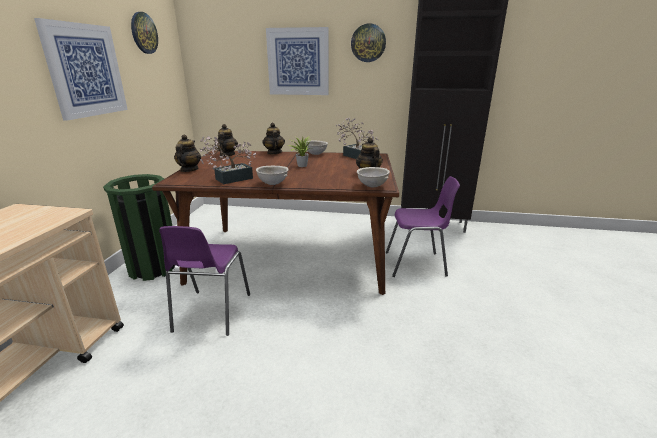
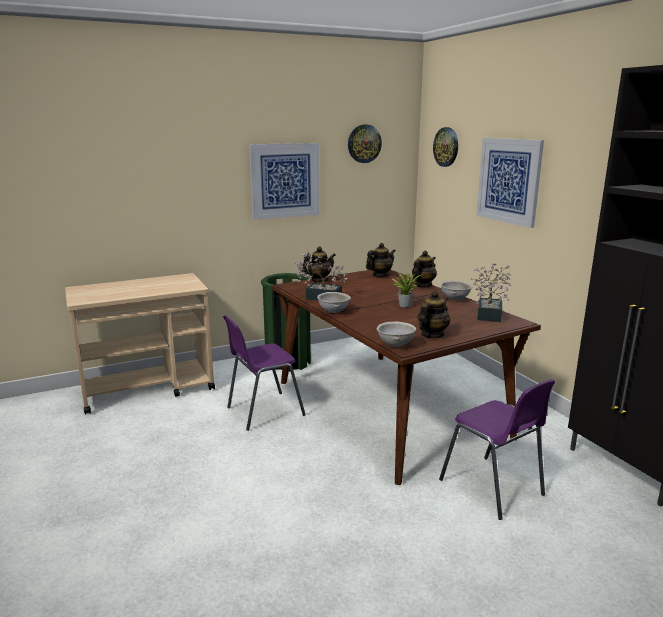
camera: 55 degrees right, 5 degrees down
wall clock [351,24,386,62] -> wall clock moved to [433,127,458,167]

